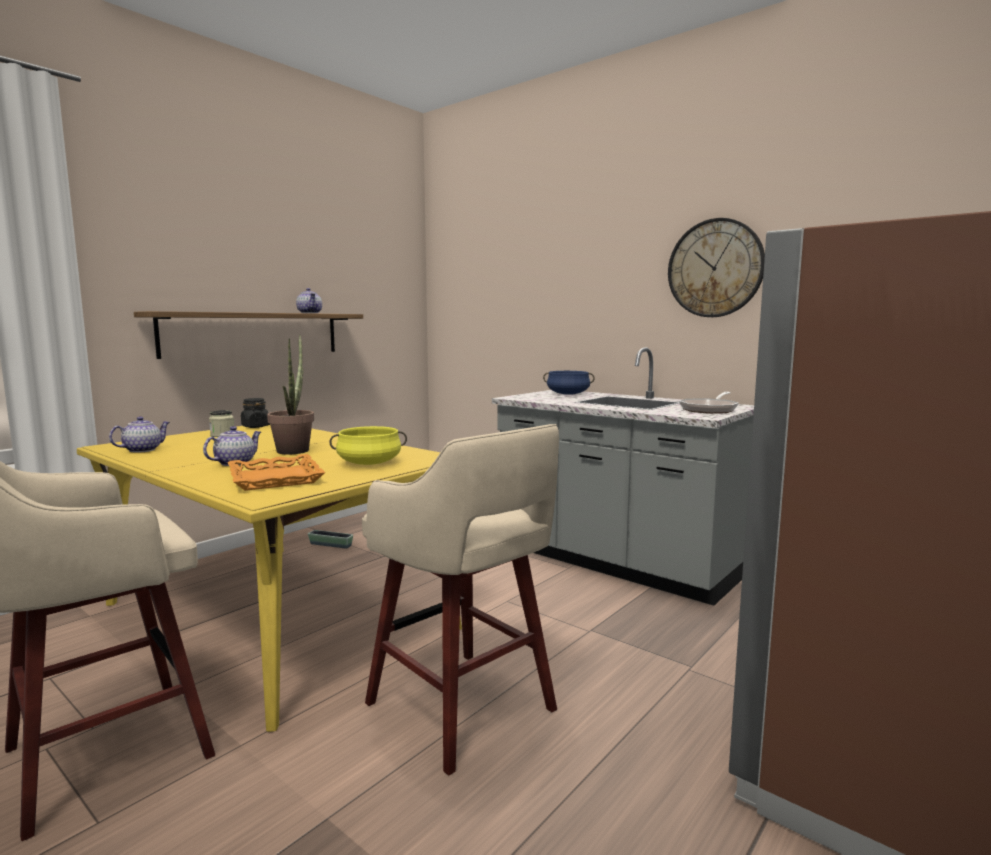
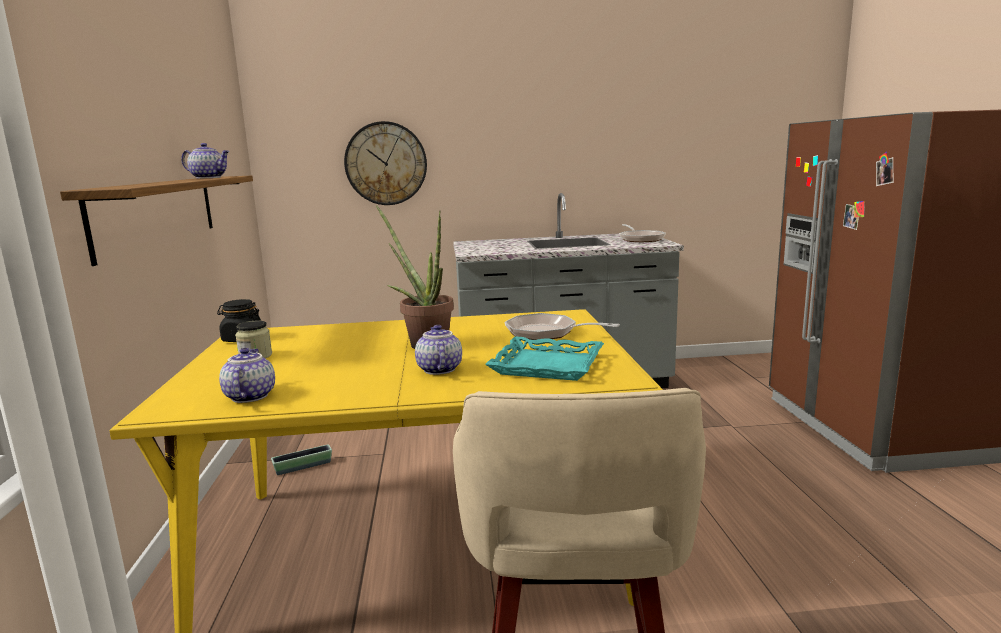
camera: 45 degrees left, 5 degrees up
orange tray [228,454,326,491] -> turquoise tray [485,336,604,381]
yellow cooking pot [329,426,407,465] -> frying pan [504,313,620,340]
beige stool [362,424,559,776] -> none
blue cooking pot [543,371,595,395] -> none
wall clock [668,218,765,317] -> wall clock moved to [344,121,427,205]

